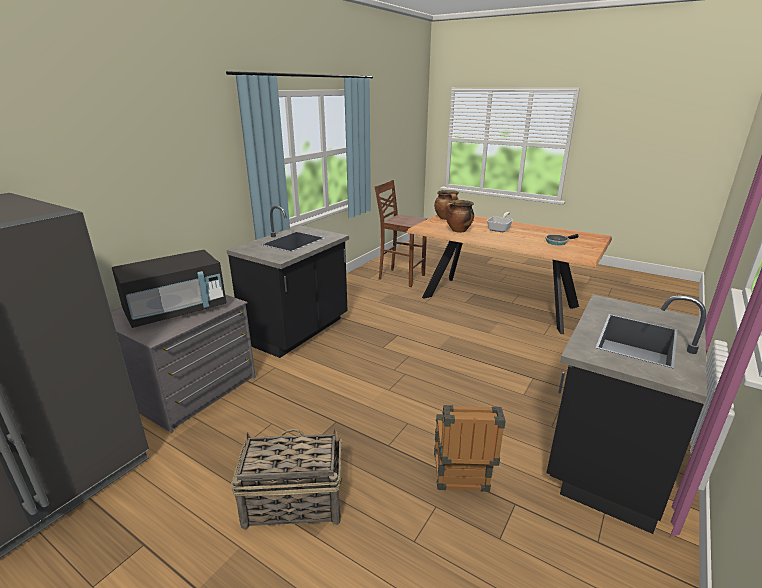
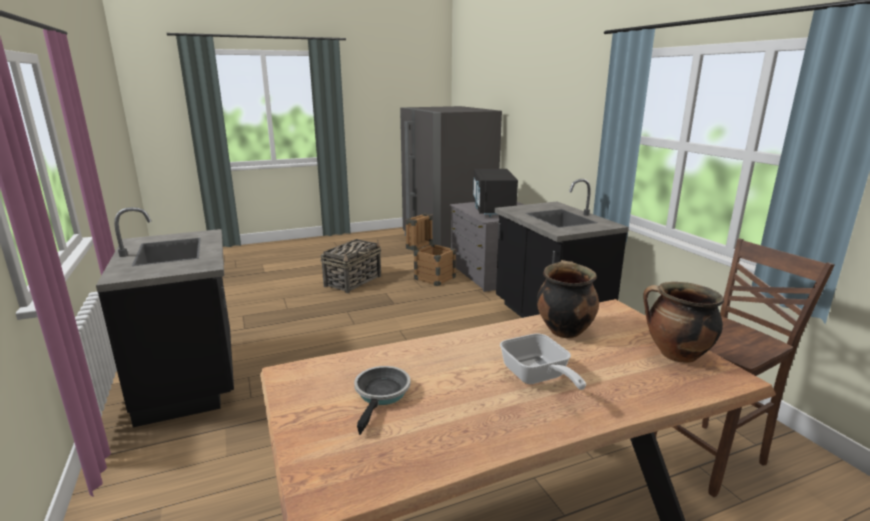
camera: 125 degrees right, 5 degrees down
crate [434,405,506,492] -> crate moved to [405,213,456,286]

